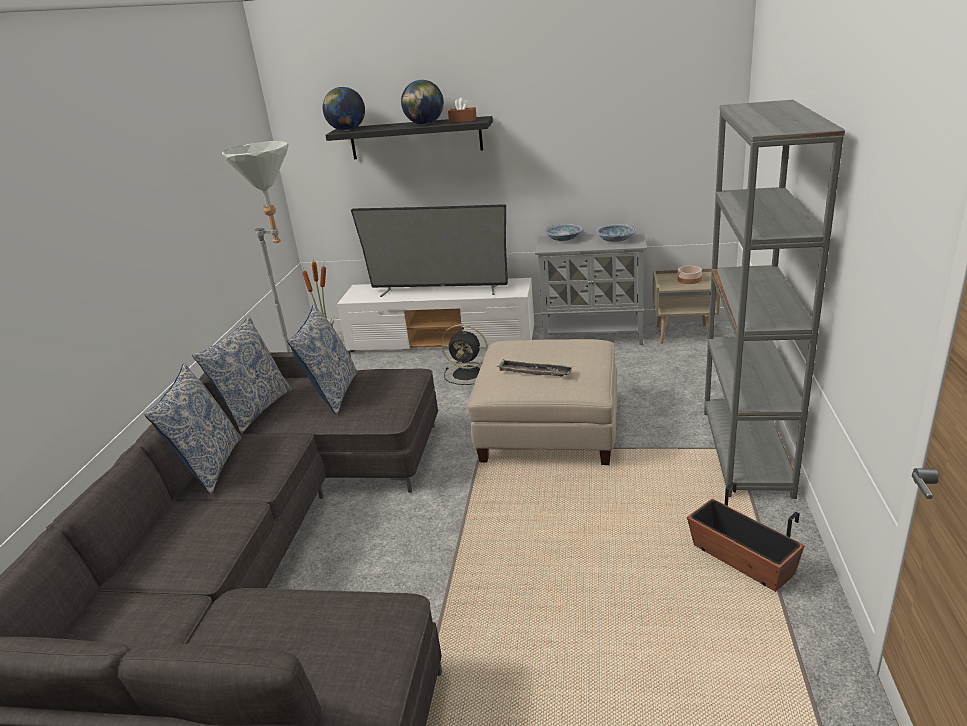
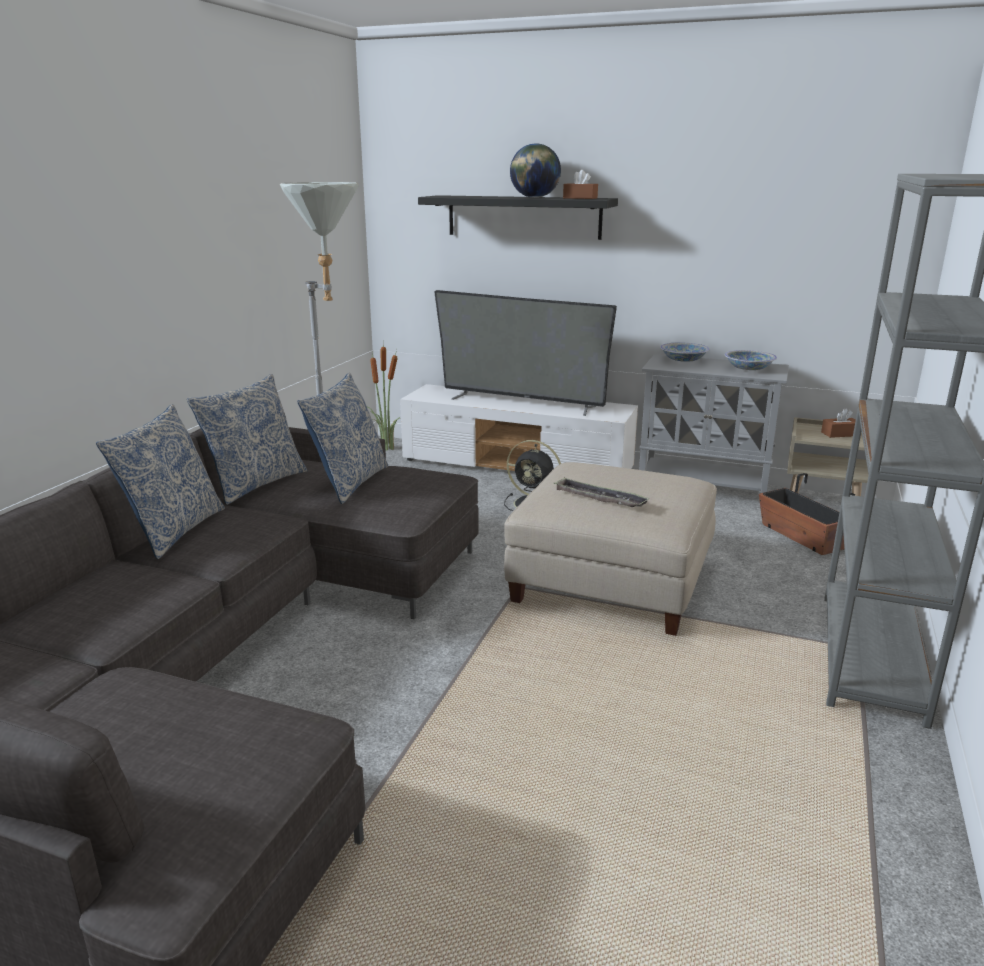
camera: 10 degrees right, 5 degrees down
globe [323,87,365,131] -> none
bowl [678,266,702,284] -> brown tissue box [821,408,856,438]
planter [687,482,805,592] -> planter moved to [759,473,855,555]

